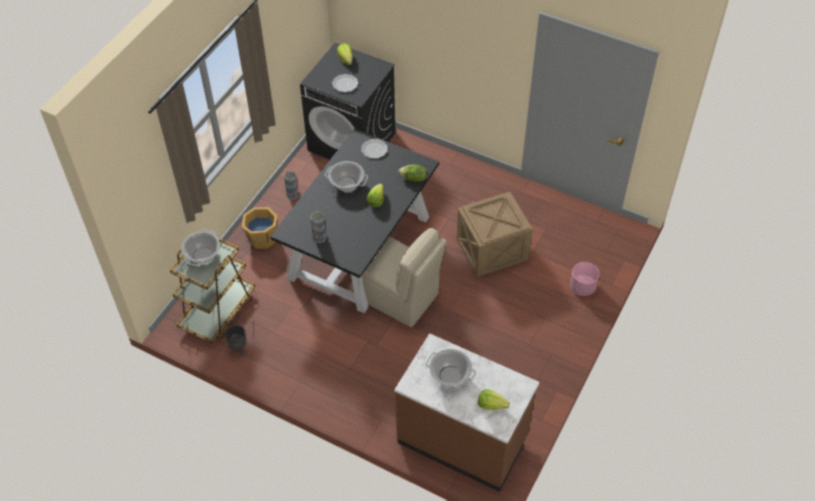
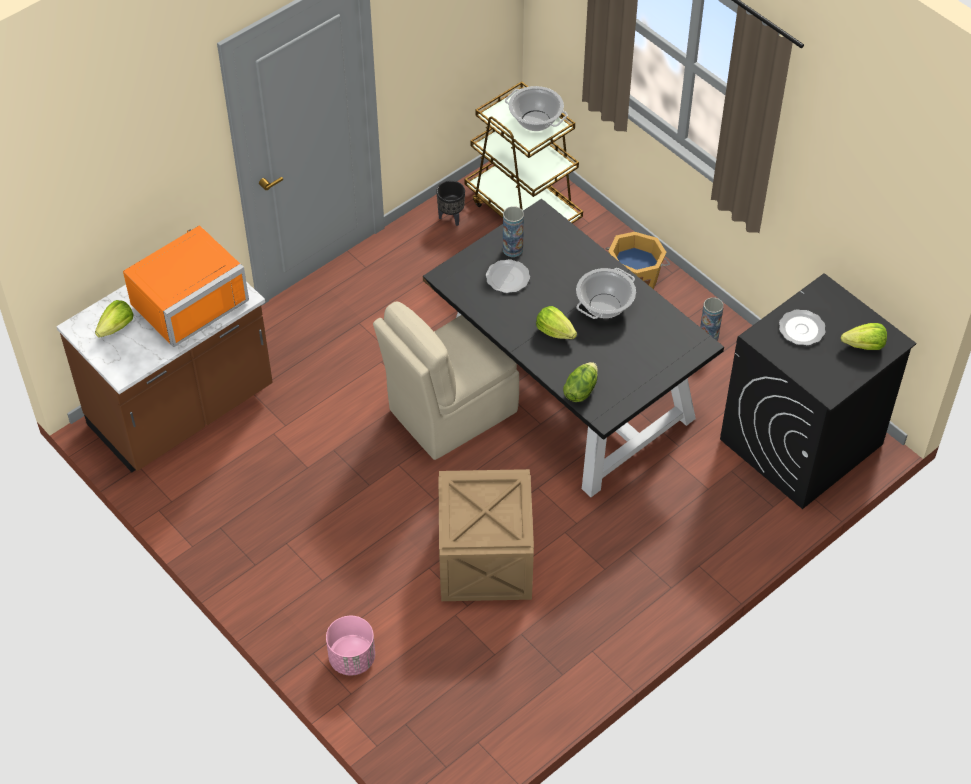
camera: 110 degrees right, 0 degrees up
plate [361,139,388,159] -> plate moved to [486,259,530,293]
cooking pot [426,349,476,386] -> orange microwave [123,225,249,347]

